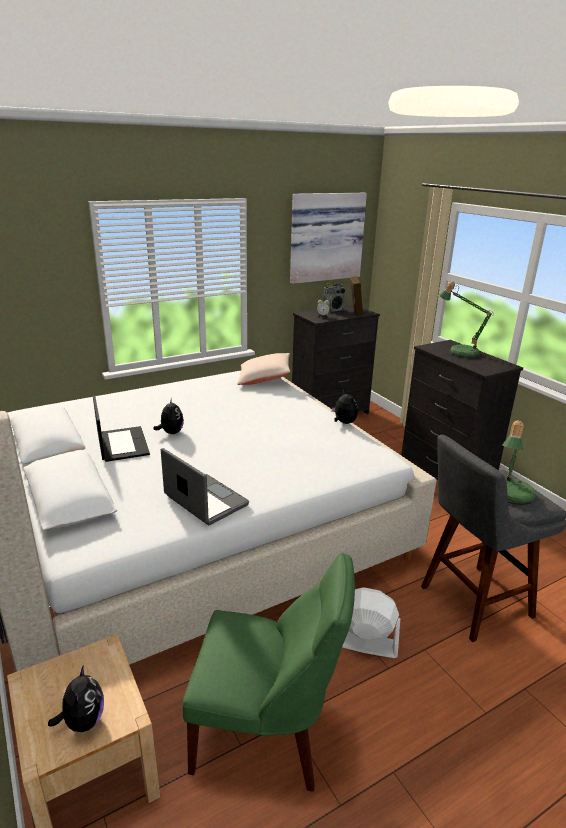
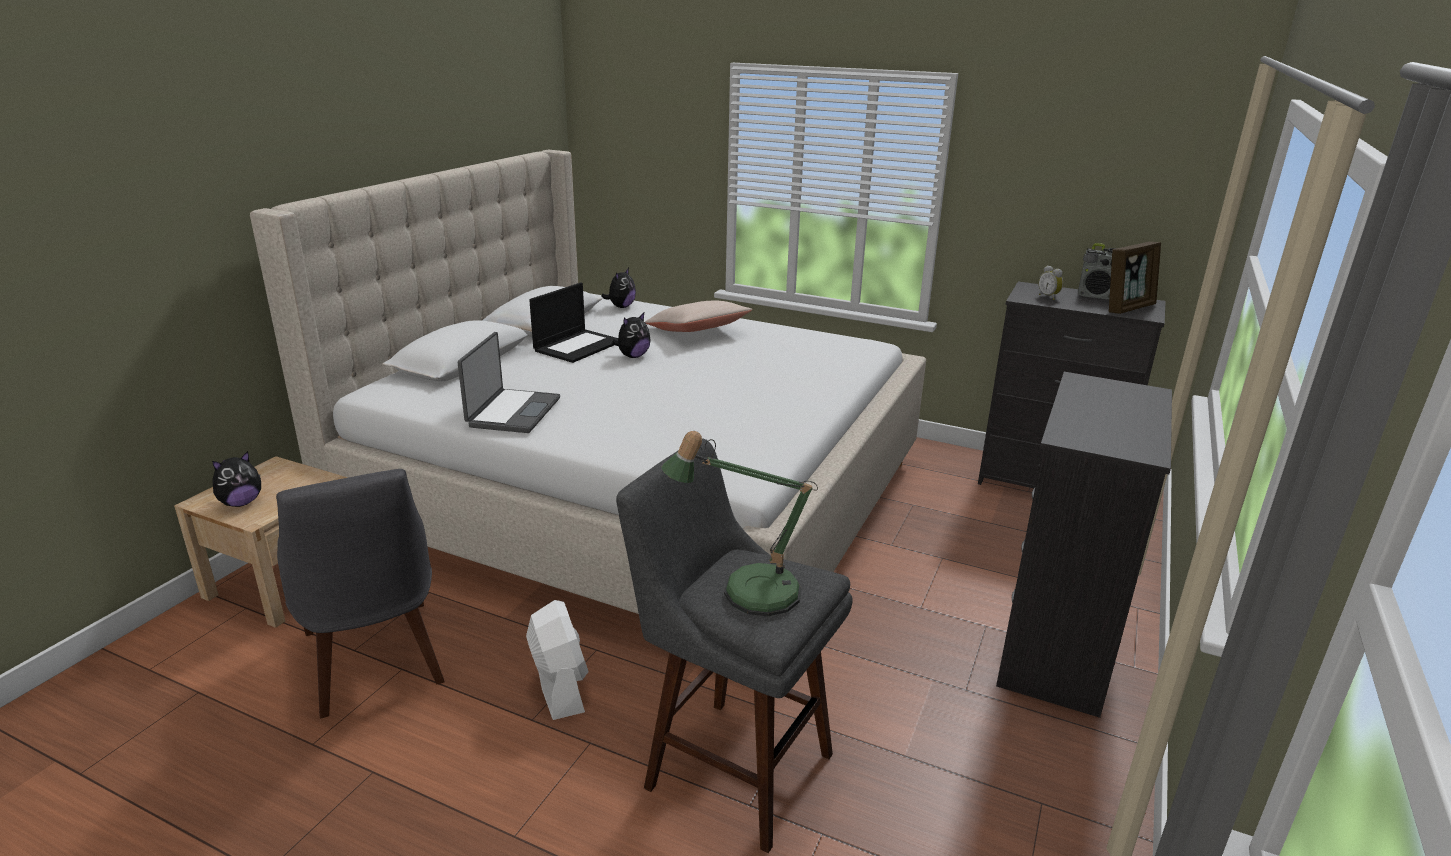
camera: 55 degrees right, 0 degrees up
green chair [183,552,355,792] -> grey chair [276,469,444,718]
beige pillow [237,353,290,385] -> beige pillow moved to [645,301,752,332]
picture [290,193,367,284] -> none
plush toy [332,390,358,424] -> plush toy moved to [601,268,636,308]
table lamp [439,281,494,358] -> none

